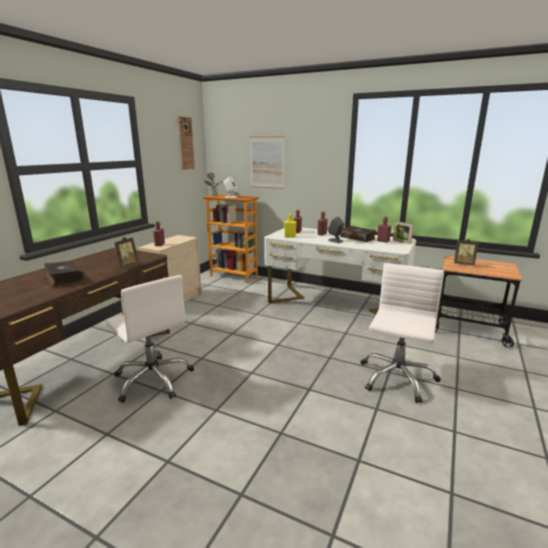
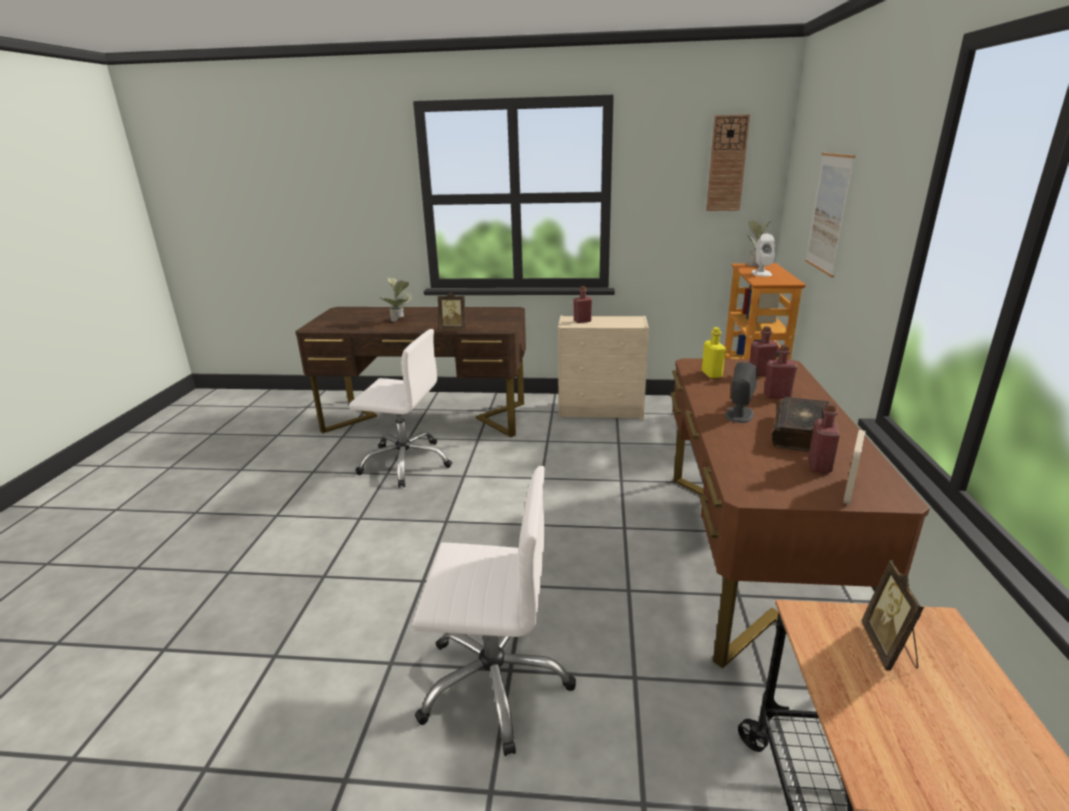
camera: 70 degrees right, 5 degrees up
book [44,261,83,287] -> potted plant [380,277,412,322]
white office chair [106,275,194,403] -> white office chair turned 105 degrees counterclockwise [349,329,452,488]
white desk [264,228,416,315] -> brown desk [670,358,930,668]

